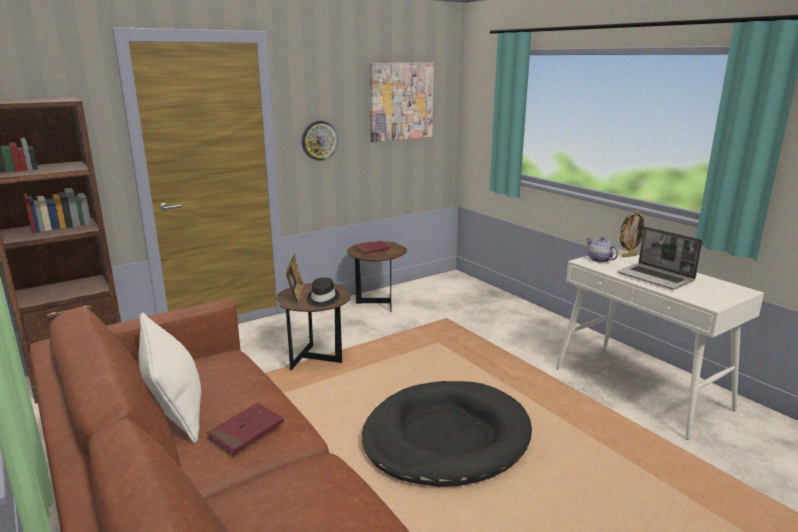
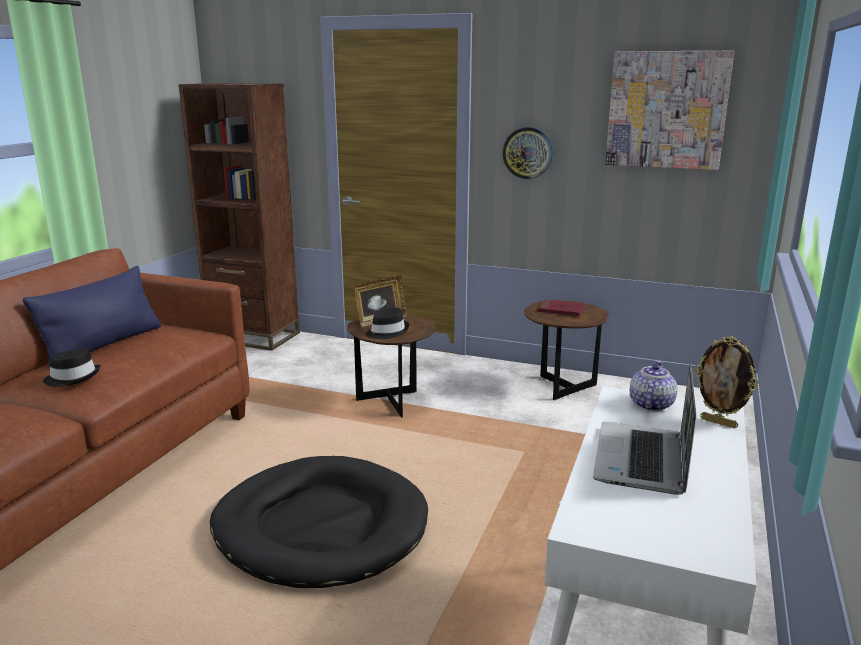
camera: 55 degrees right, 0 degrees up
white pillow [139,313,201,443] -> blue pillow [23,266,162,368]
red book [207,403,284,455] -> black hat [43,348,100,387]

